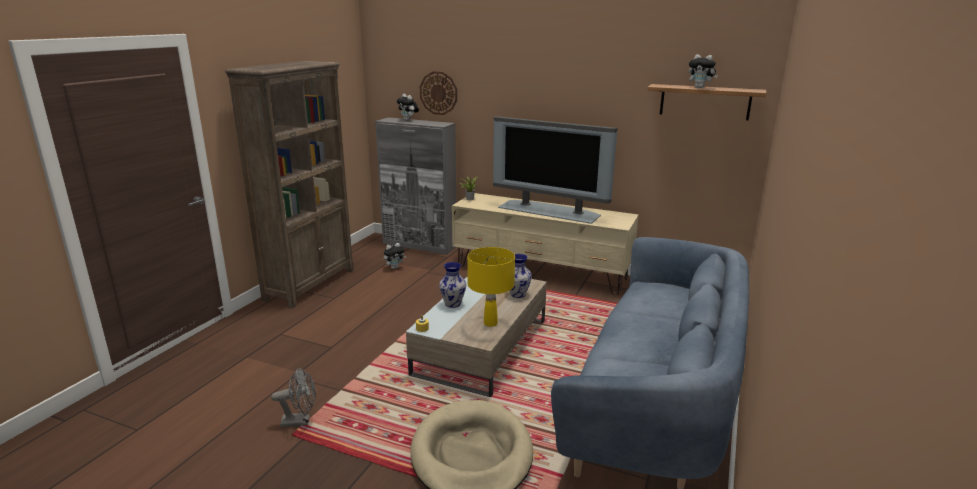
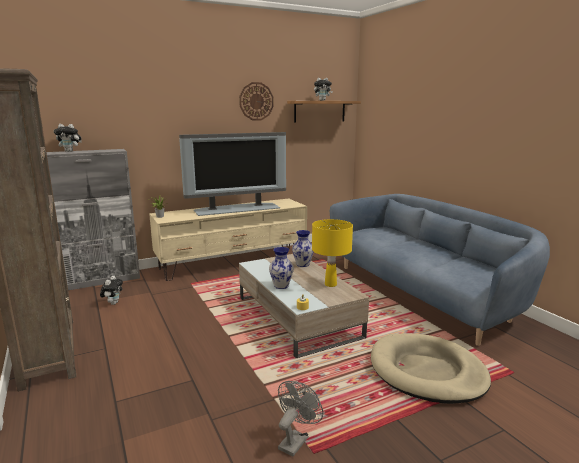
camera: 50 degrees left, 5 degrees down
wall clock [420,71,457,115] -> wall clock moved to [239,82,274,121]

